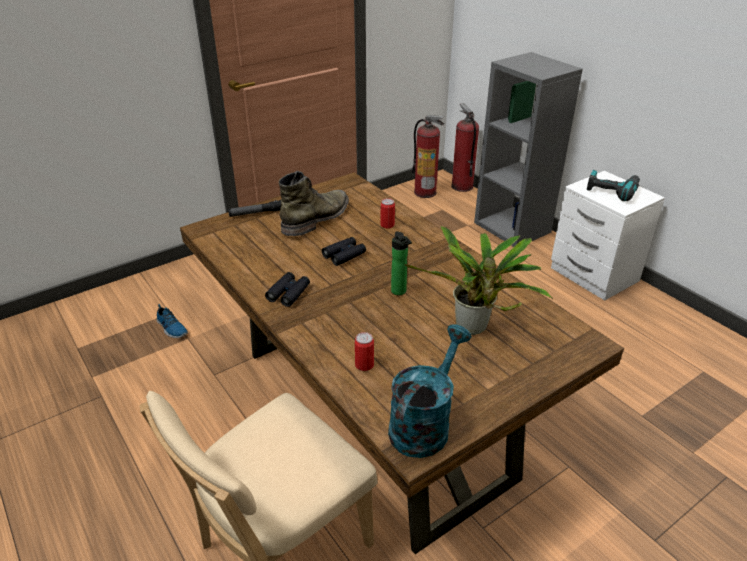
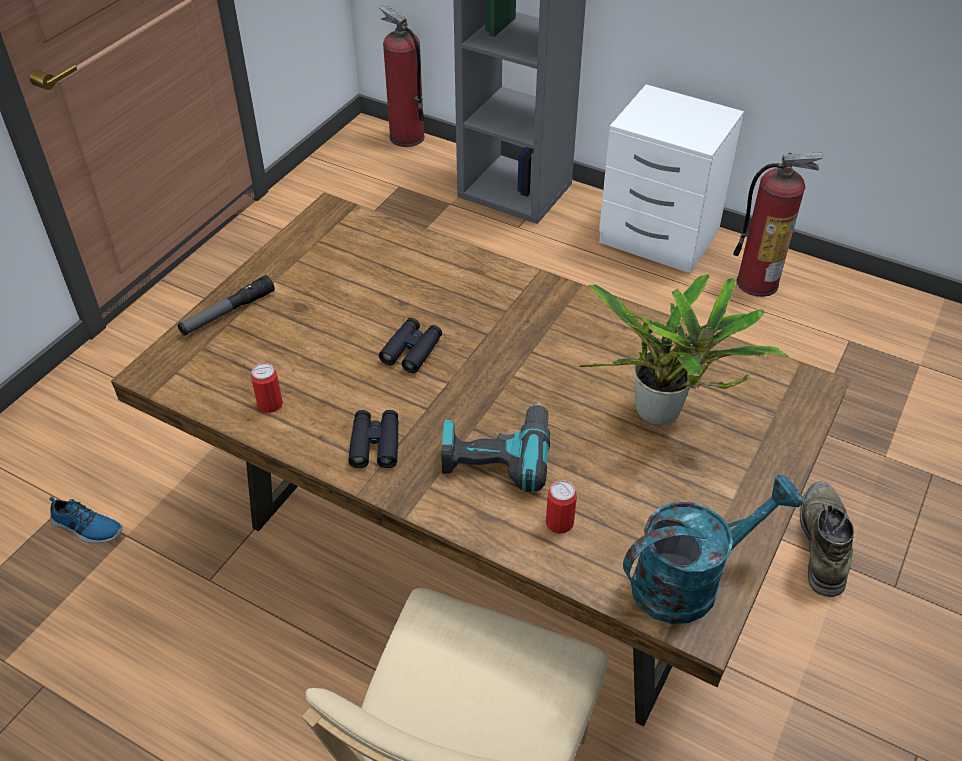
camera: 25 degrees left, 10 degrees up
green boot [279,171,349,236] -> green boot moved to [800,482,854,597]
can [380,198,395,228] -> can moved to [251,363,283,413]
turquoise watering can [388,324,472,458] -> turquoise watering can turned 60 degrees clockwise [623,475,803,624]
bottle [391,231,412,295] -> none
fire extinguisher [412,115,445,198] -> fire extinguisher moved to [733,152,823,297]
power drill [587,170,640,201] -> power drill moved to [441,401,550,492]

